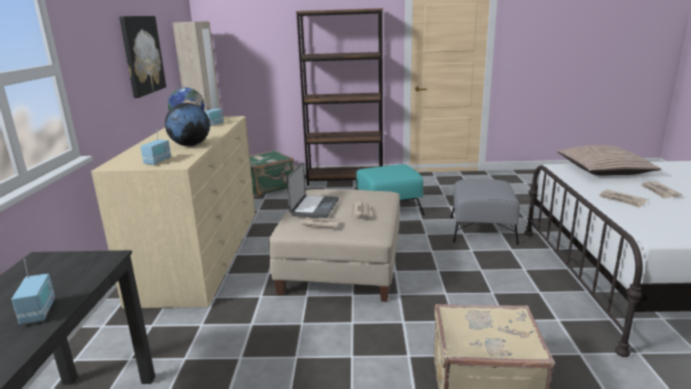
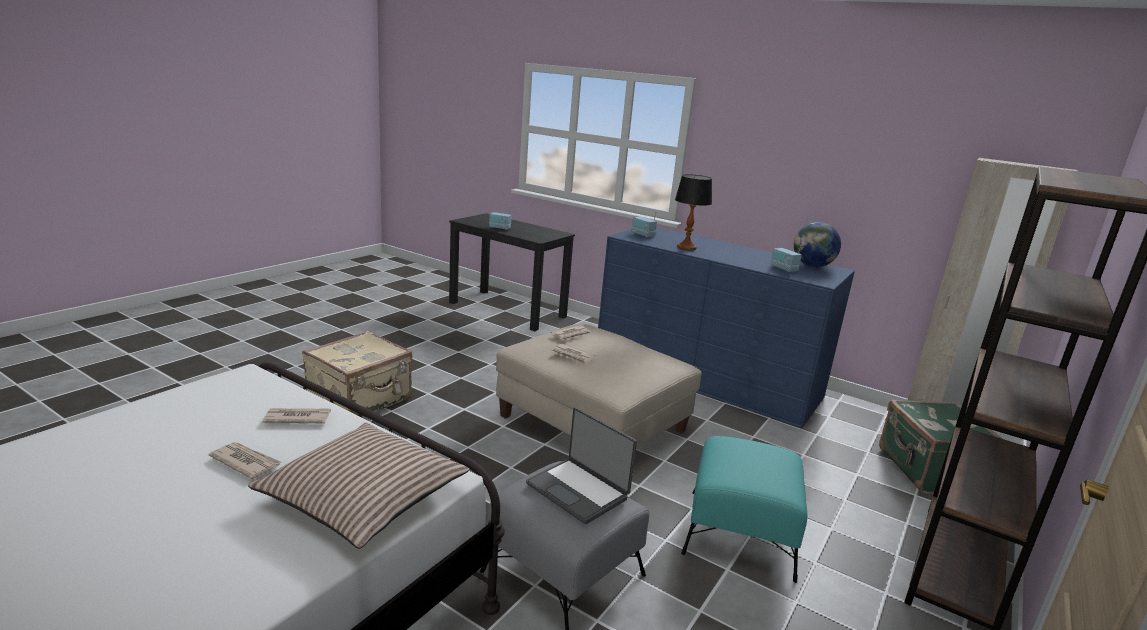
camera: 120 degrees right, 0 degrees up
beige dresser [91,116,255,308] -> blue dresser [598,227,855,428]
picture [119,16,166,98] -> none
globe [165,103,210,146] -> table lamp [675,174,712,251]
laptop [287,163,339,218] -> laptop moved to [526,407,637,524]

